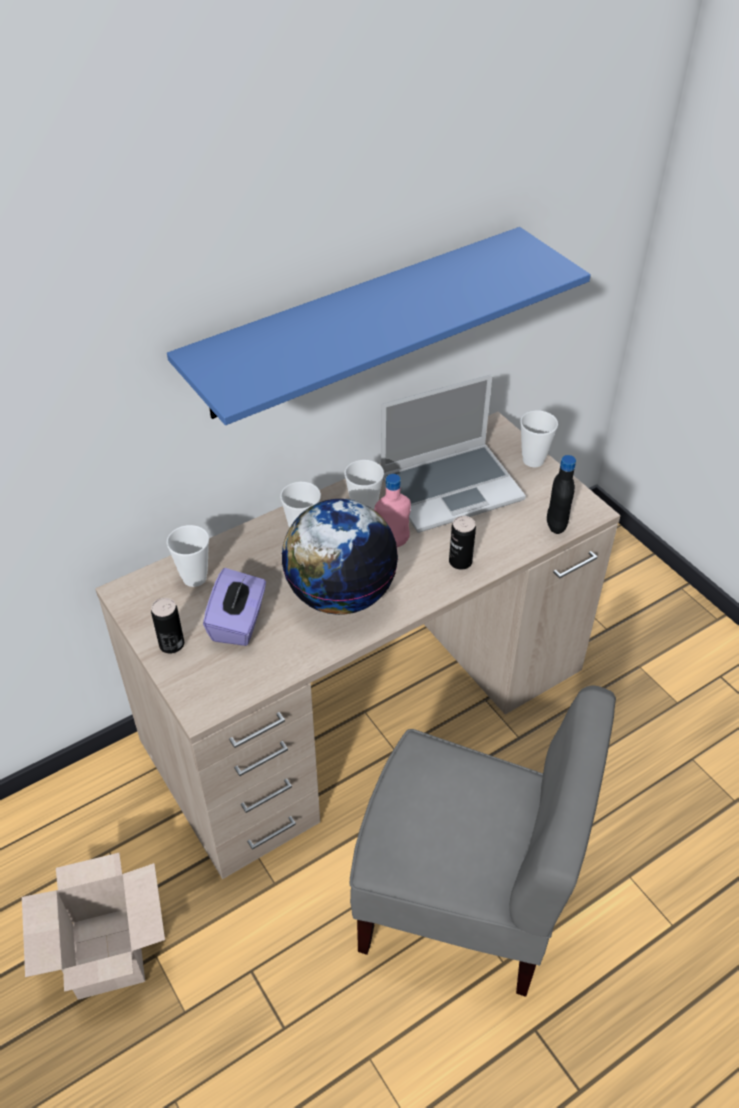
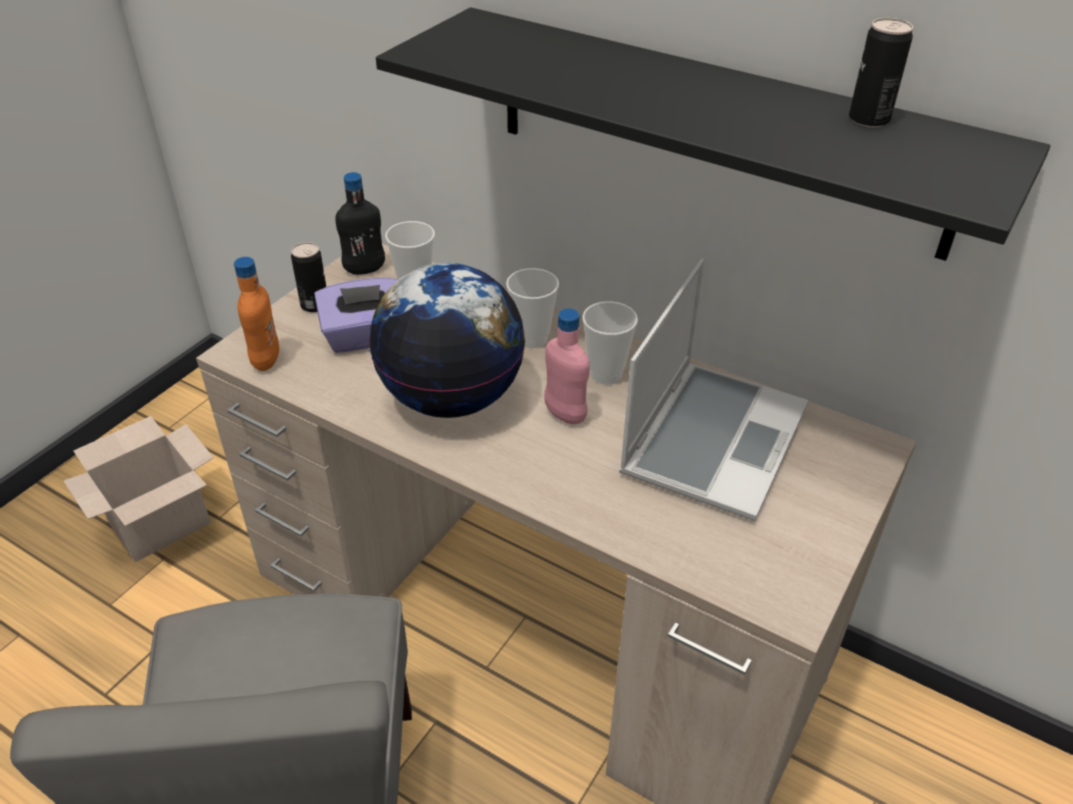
camera: 65 degrees right, 5 degrees down
blue shelf [167,227,591,425] -> black shelf [376,7,1050,261]
laptop [381,374,526,533] -> laptop turned 105 degrees counterclockwise [619,259,809,521]
can [449,516,476,570] -> can moved to [849,18,913,128]
cup [520,411,558,467] -> none
black bottle [547,455,576,534] -> black bottle moved to [335,172,385,275]
none -> orange bottle [234,257,279,371]

